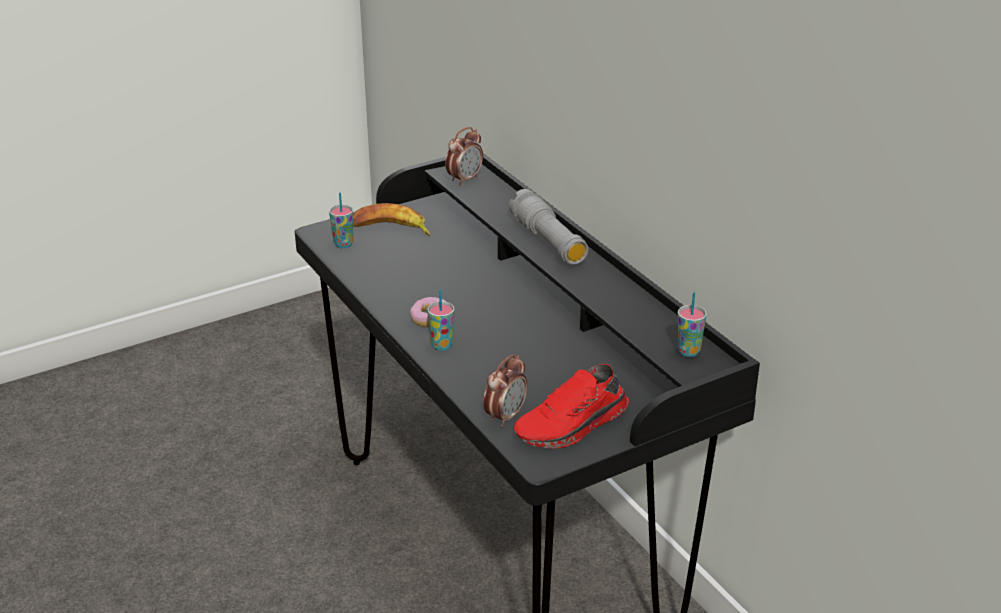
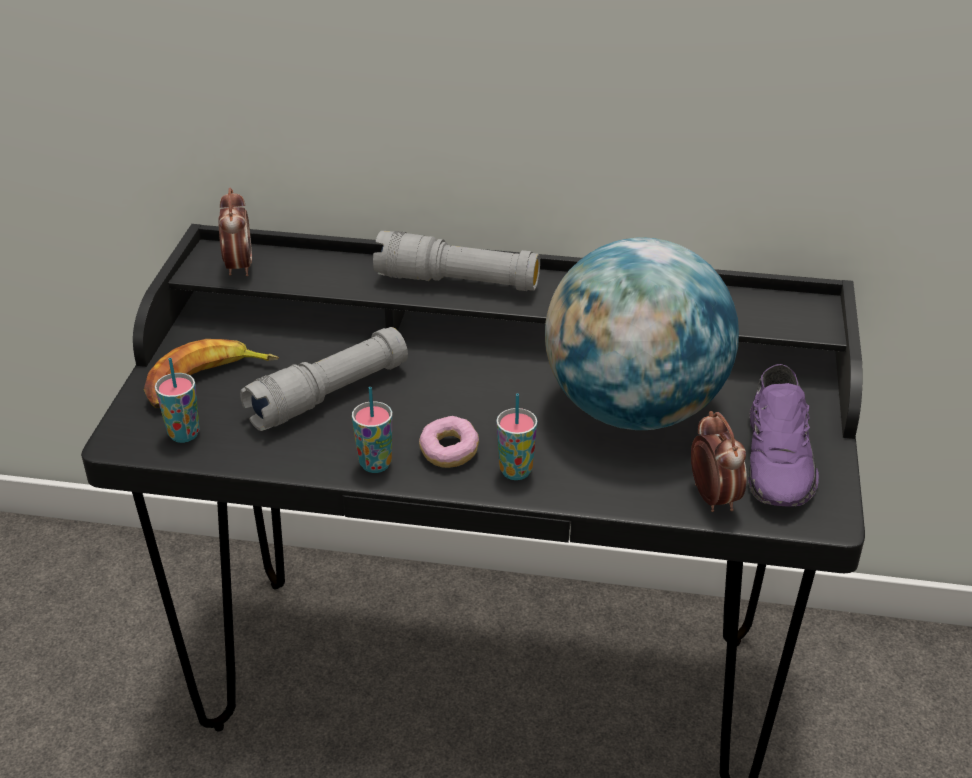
camera: 50 degrees left, 5 degrees up
red shoe [514,364,629,449] -> purple shoe [748,364,819,507]
cup [677,292,707,357] -> cup moved to [352,387,393,473]
none -> grey flashlight [240,327,408,431]
none -> globe [545,237,739,430]

